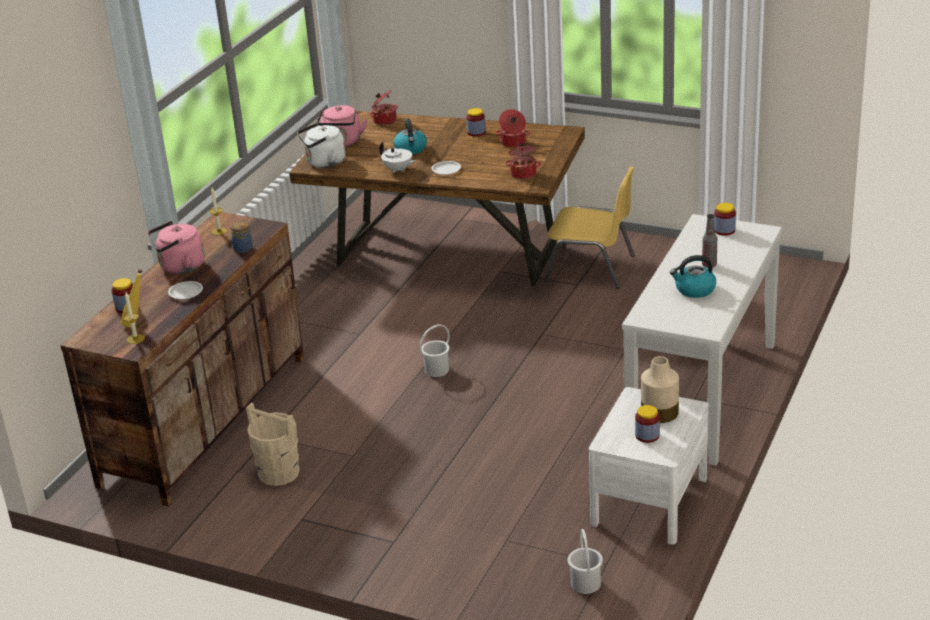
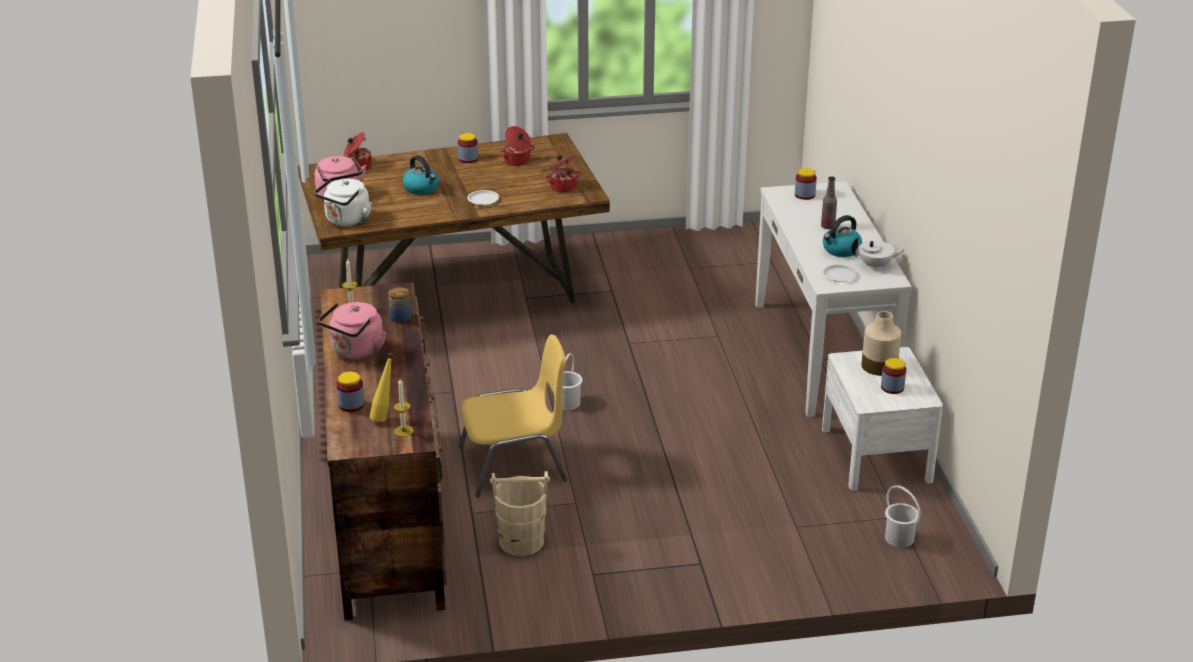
camera: 35 degrees left, 0 degrees up
white plate [168,281,203,299] -> white plate moved to [822,264,857,282]
white teapot [379,142,416,173] -> white teapot moved to [851,237,905,271]
yellow chair [544,167,634,289] -> yellow chair moved to [459,334,567,497]

